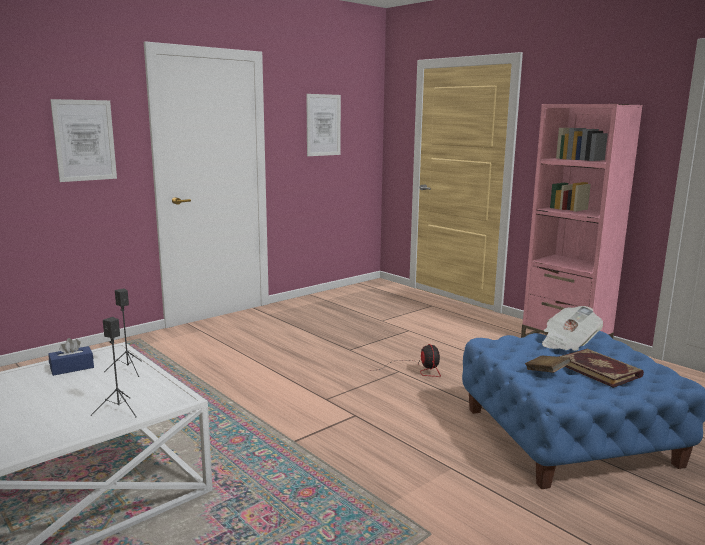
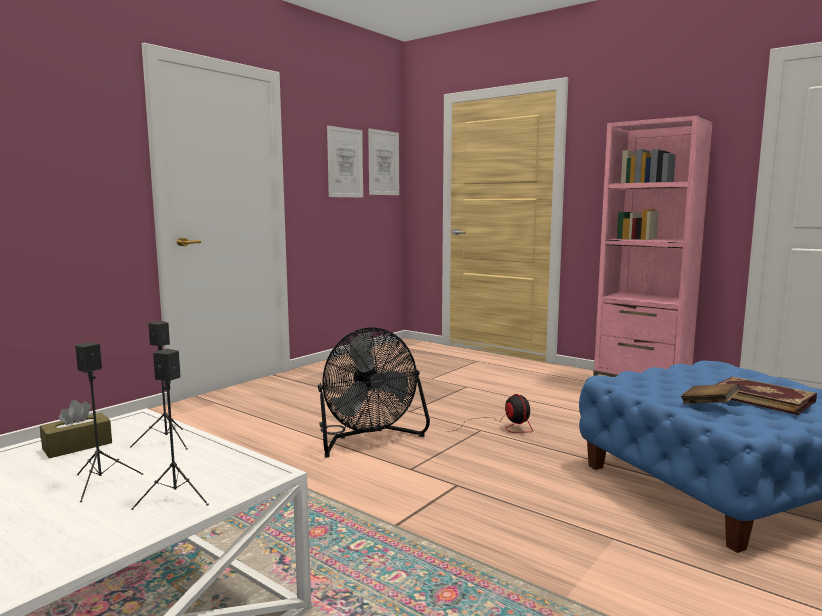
camera: 10 degrees left, 5 degrees down
blue tissue box [48,338,94,376] -> brown tissue box [40,400,112,458]
picture [50,99,117,182] -> picture moved to [368,128,399,195]
newspaper [542,306,603,351] -> none
none -> black speaker [75,342,143,502]
none -> black fan [318,328,430,458]

